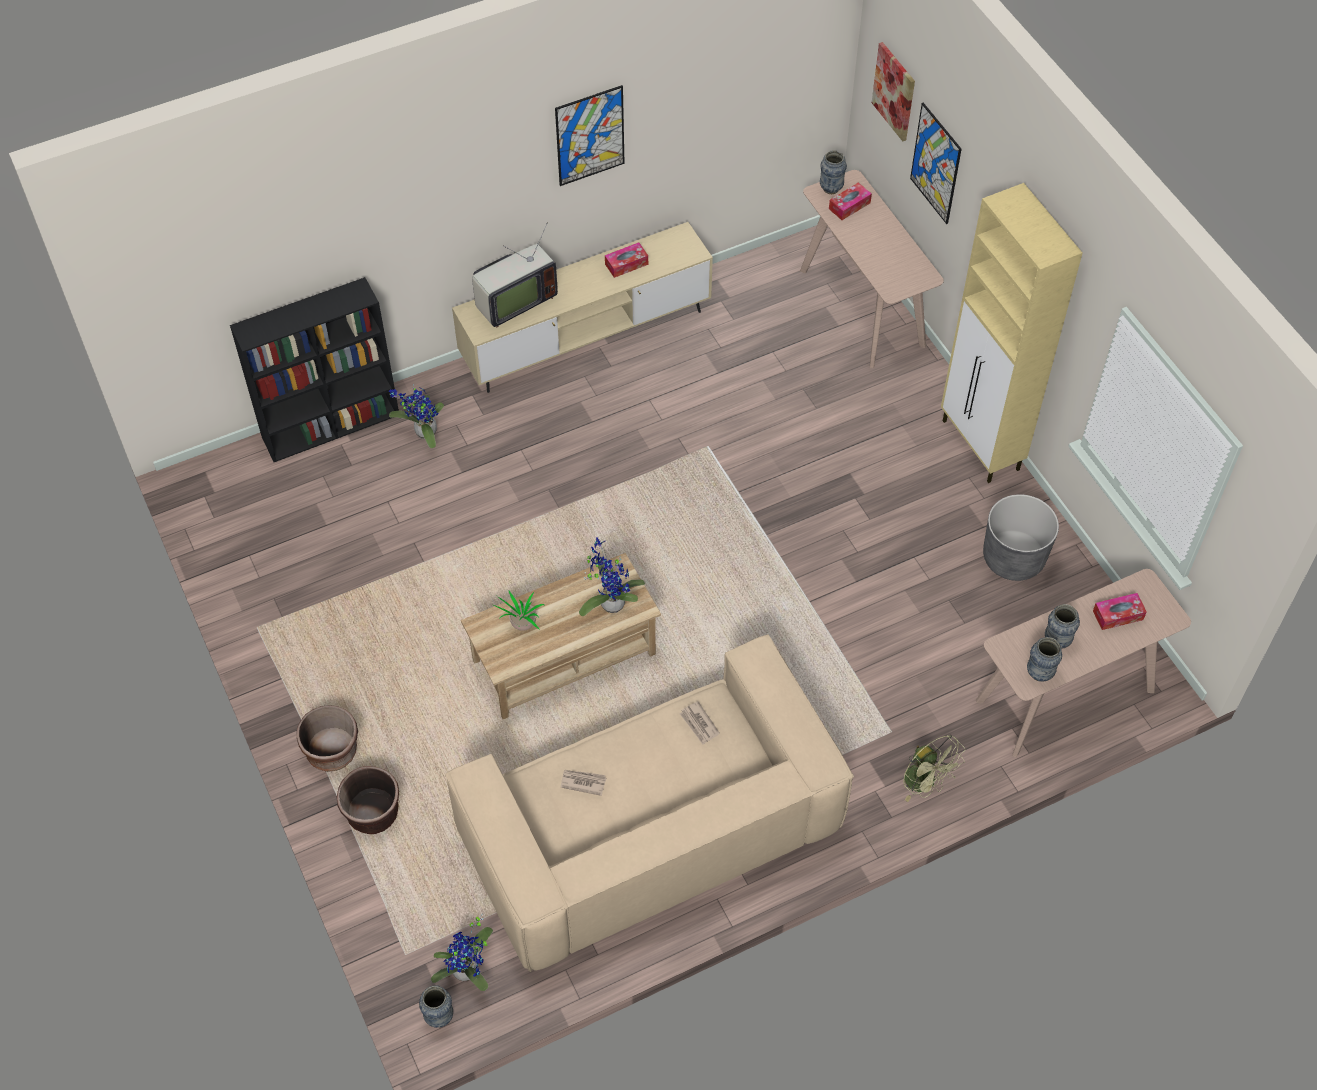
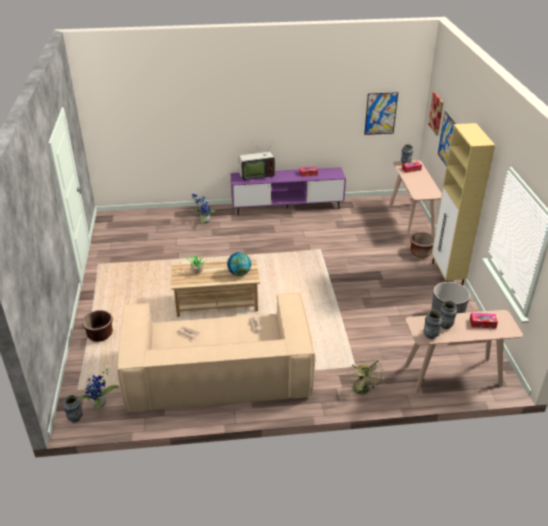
camera: 20 degrees right, 20 degrees down
black bookcase [230,277,399,462] -> none
brown planter [297,705,358,772] -> brown planter moved to [410,232,434,258]
beige tv stand [452,222,713,393] -> purple tv stand [230,167,346,215]
picture [555,85,625,186] -> picture moved to [364,92,398,135]
potted plant [579,537,645,616] -> globe [227,252,251,276]

